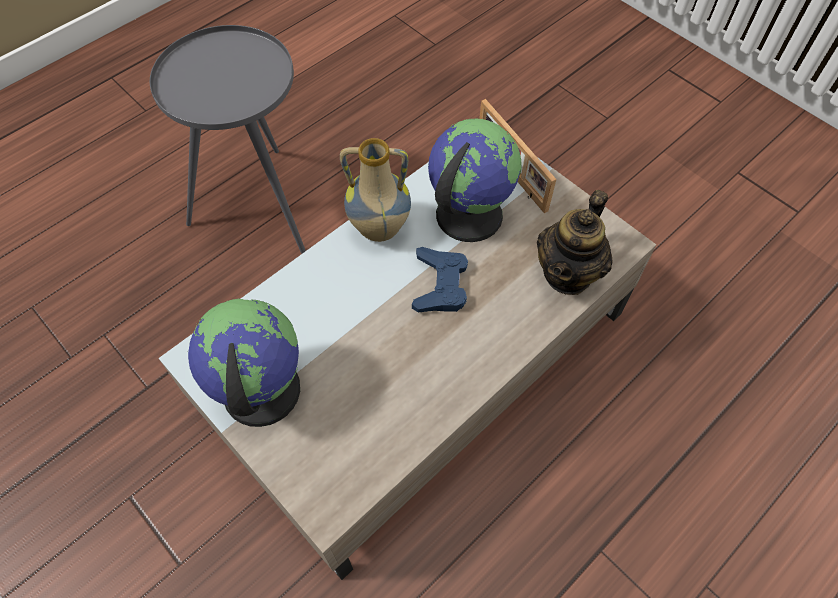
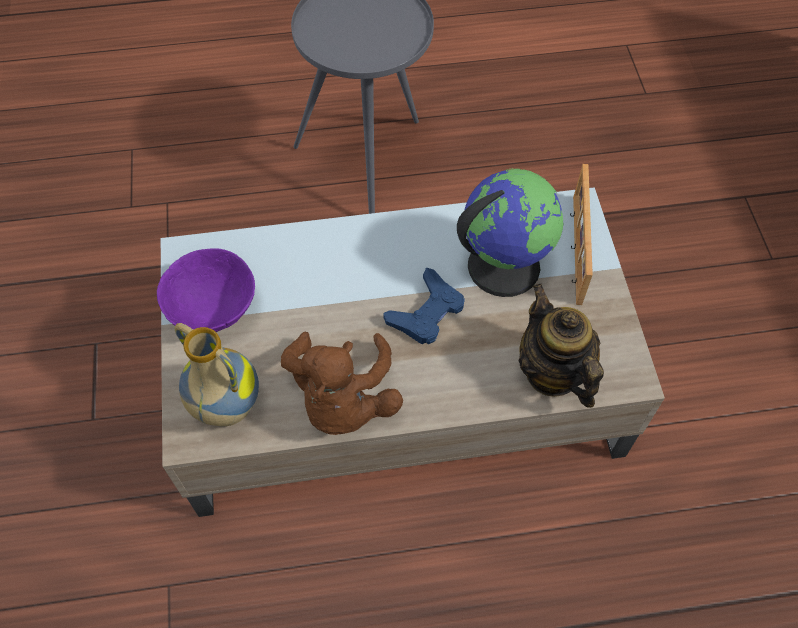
camera: 35 degrees right, 0 degrees up
globe [188,299,300,427] -> purple bowl [157,248,255,332]
vase [340,138,411,242] -> vase moved to [174,323,259,427]
teapot [537,190,613,295] -> teapot turned 90 degrees clockwise [519,284,604,408]
none -> brown plush toy [281,332,403,435]

